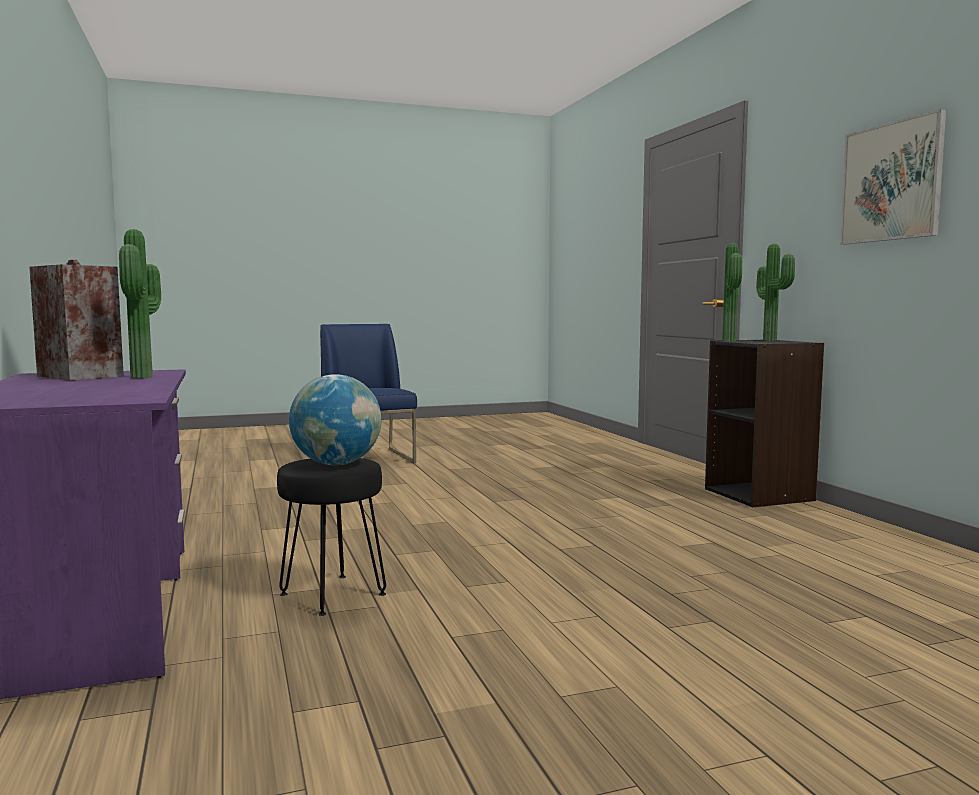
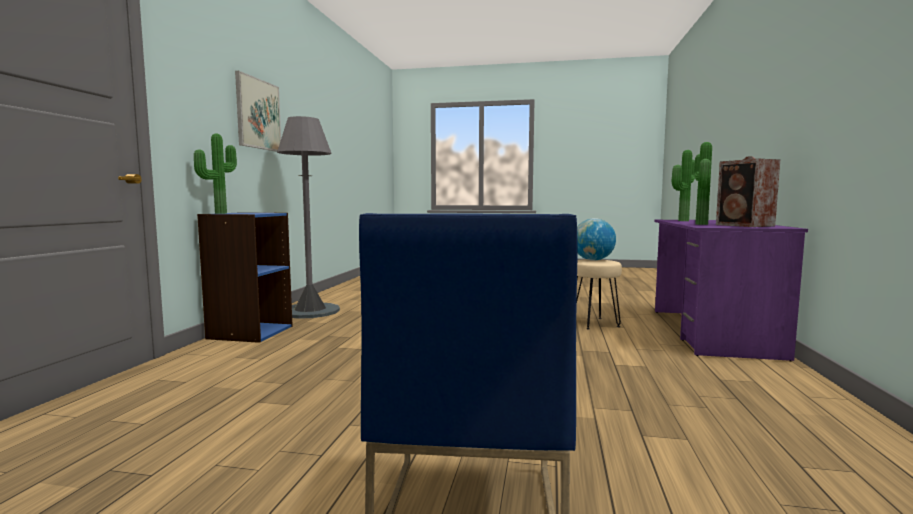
camera: 150 degrees left, 0 degrees up
black stool [277,458,386,616] -> beige stool [577,259,622,330]
black bookcase [705,340,824,507] -> blue bookcase [197,212,293,343]
potted plant [722,243,742,341] -> potted plant moved to [672,150,695,221]
none -> grey floor lamp [277,116,340,319]

